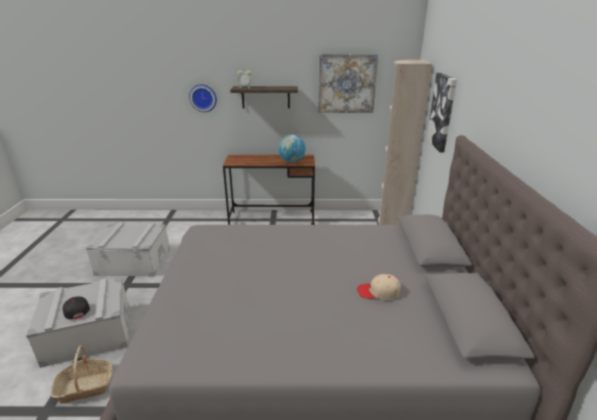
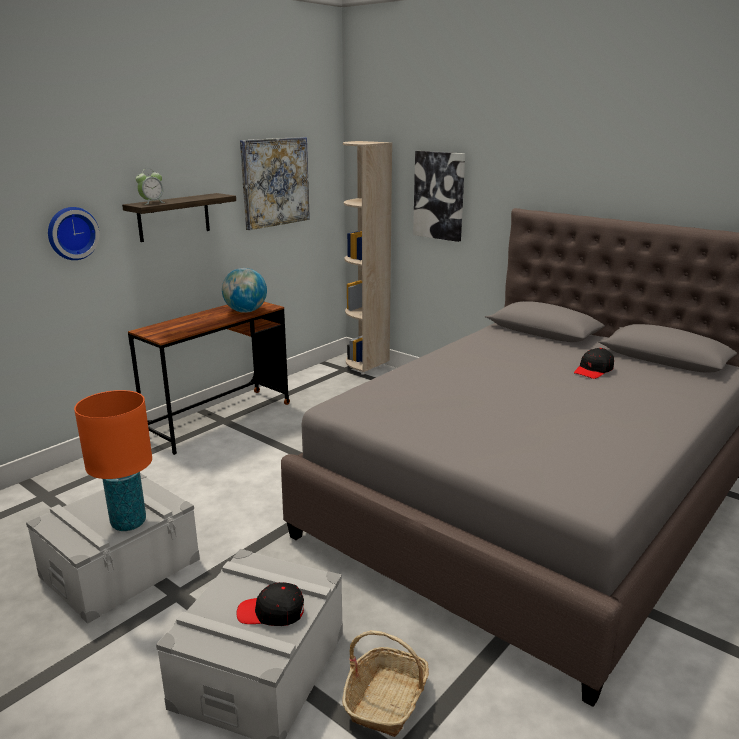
camera: 50 degrees left, 5 degrees down
beige cap [357,274,401,300] -> black cap [574,348,614,379]
none -> orange table lamp [74,390,152,531]

